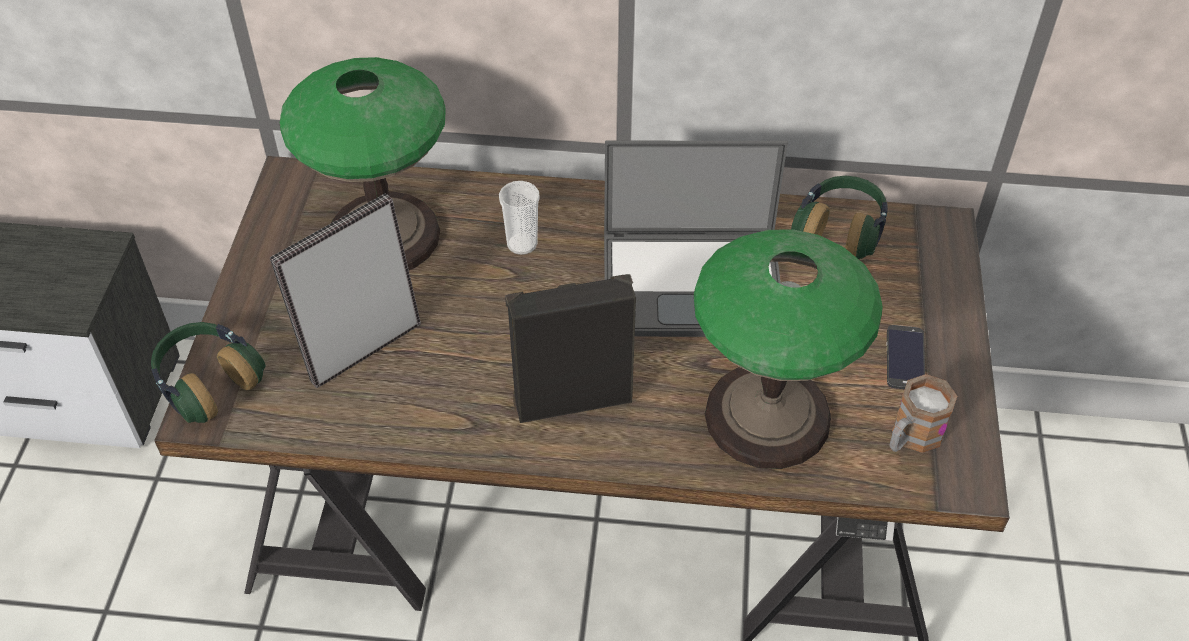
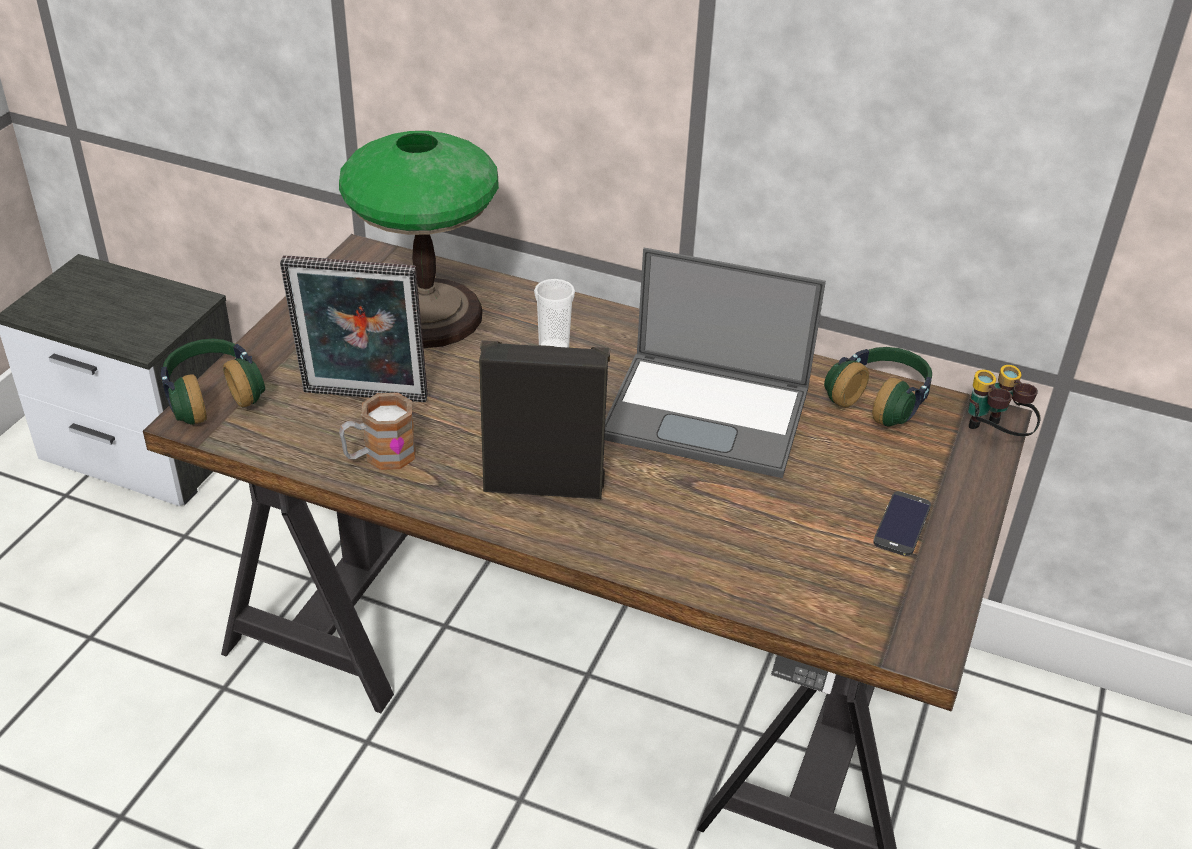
camera: 15 degrees right, 10 degrees down
picture frame [270,193,421,388] -> picture frame turned 150 degrees counterclockwise [280,256,428,402]
table lamp [693,229,883,469] -> none
mug [889,374,957,453] -> mug moved to [339,393,416,470]
none -> binoculars [968,365,1041,436]

